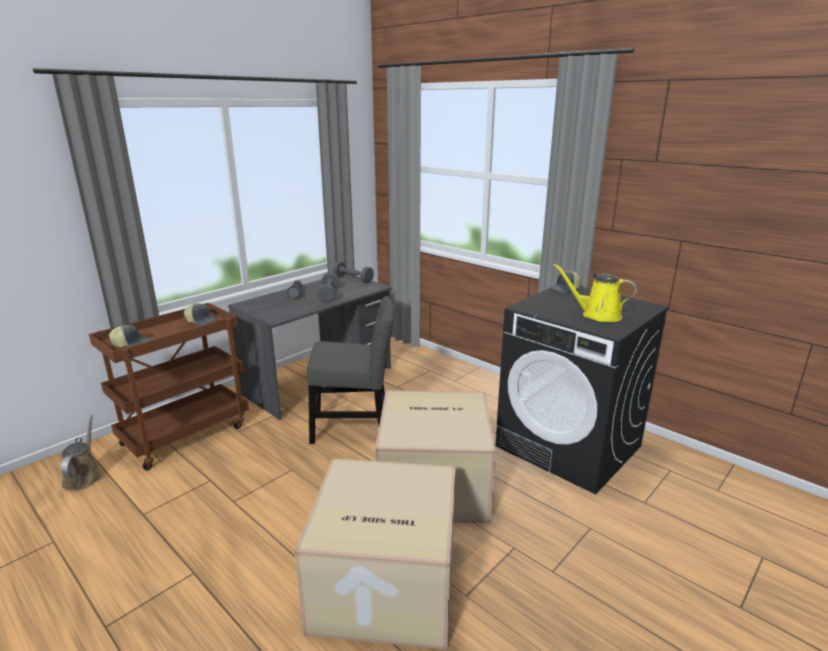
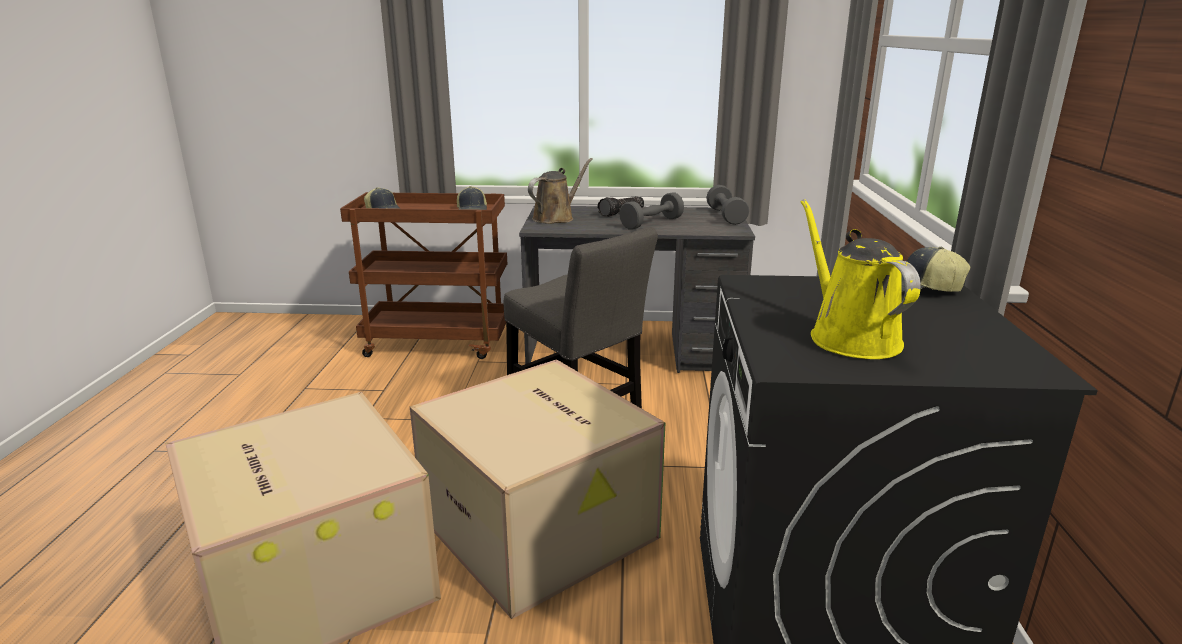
camera: 50 degrees right, 0 degrees up
brown watering can [61,415,102,491] -> brown watering can moved to [528,158,593,224]

